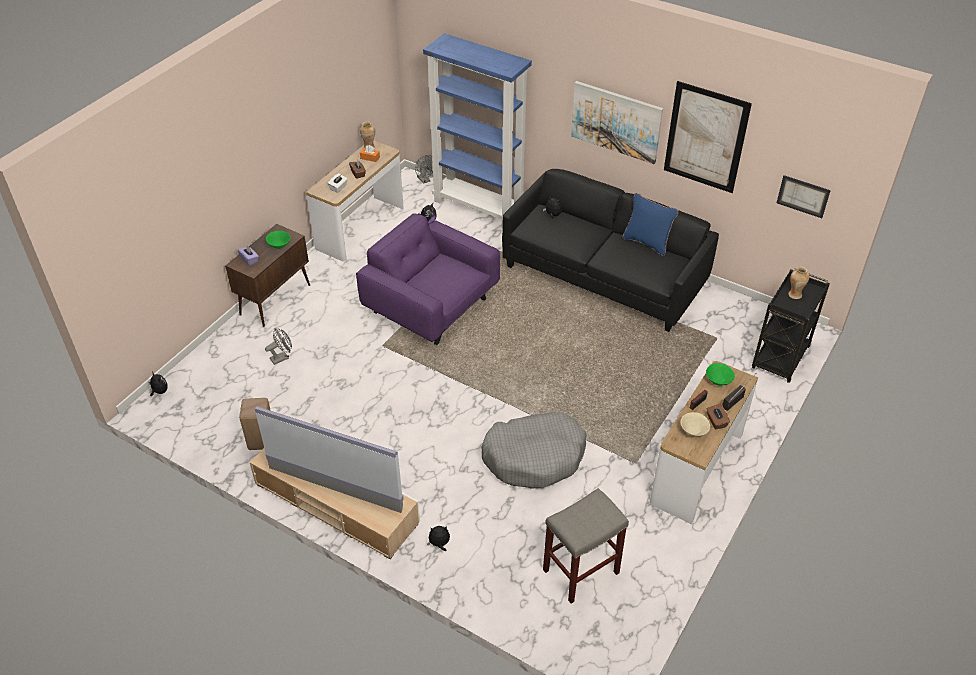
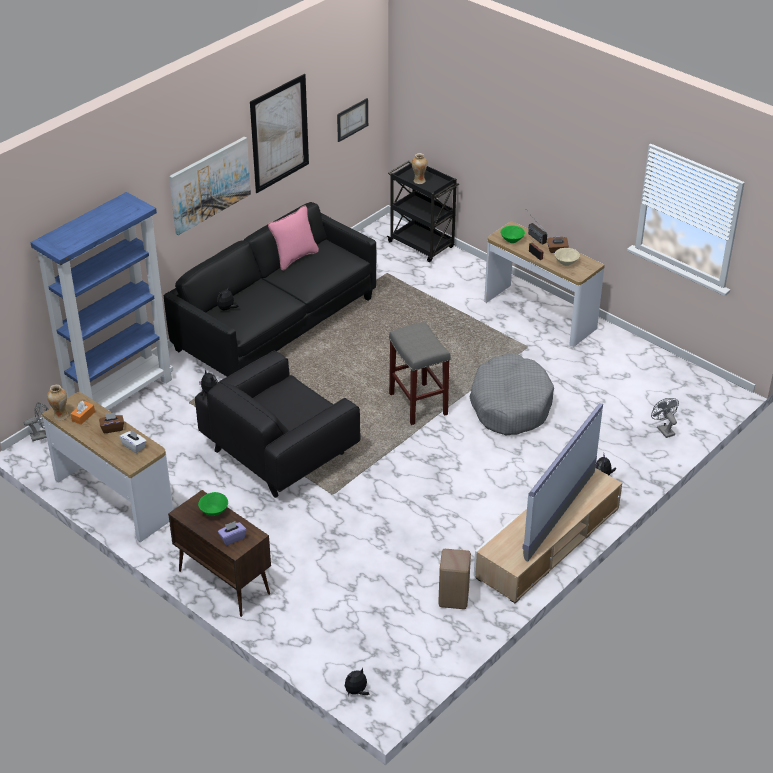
camera: 80 degrees left, 5 degrees down
grey fan [265,328,292,365] -> grey fan moved to [651,398,679,438]
purple armchair [356,213,500,345] -> black armchair [195,350,361,498]
grey stool [543,488,629,604] -> grey stool moved to [389,322,450,425]
blue pillow [622,193,678,256] -> pink pillow [268,206,319,270]

